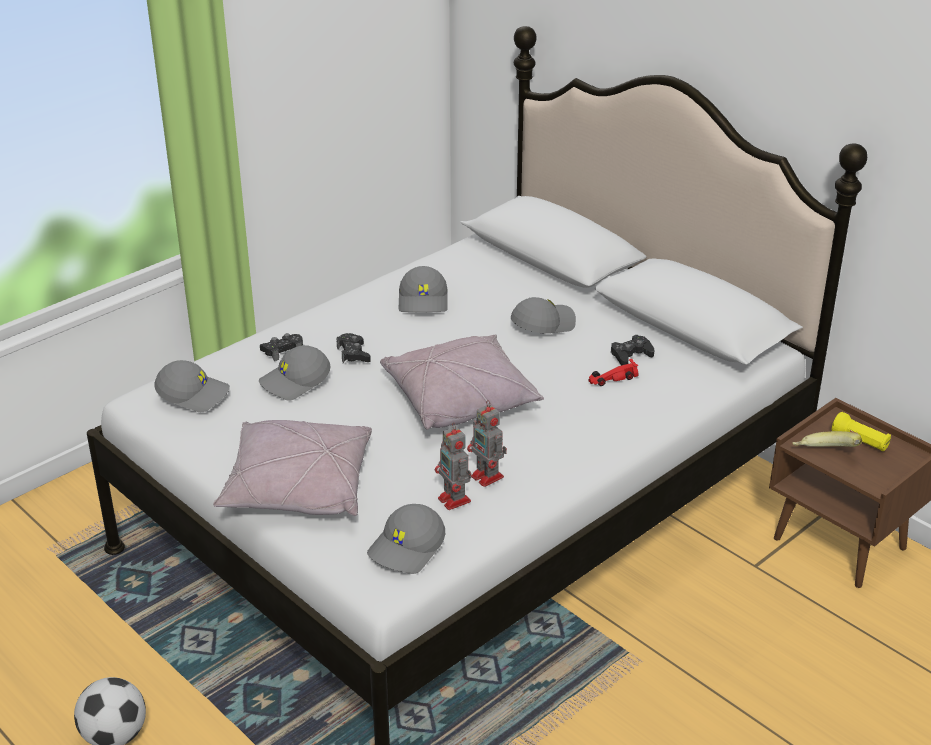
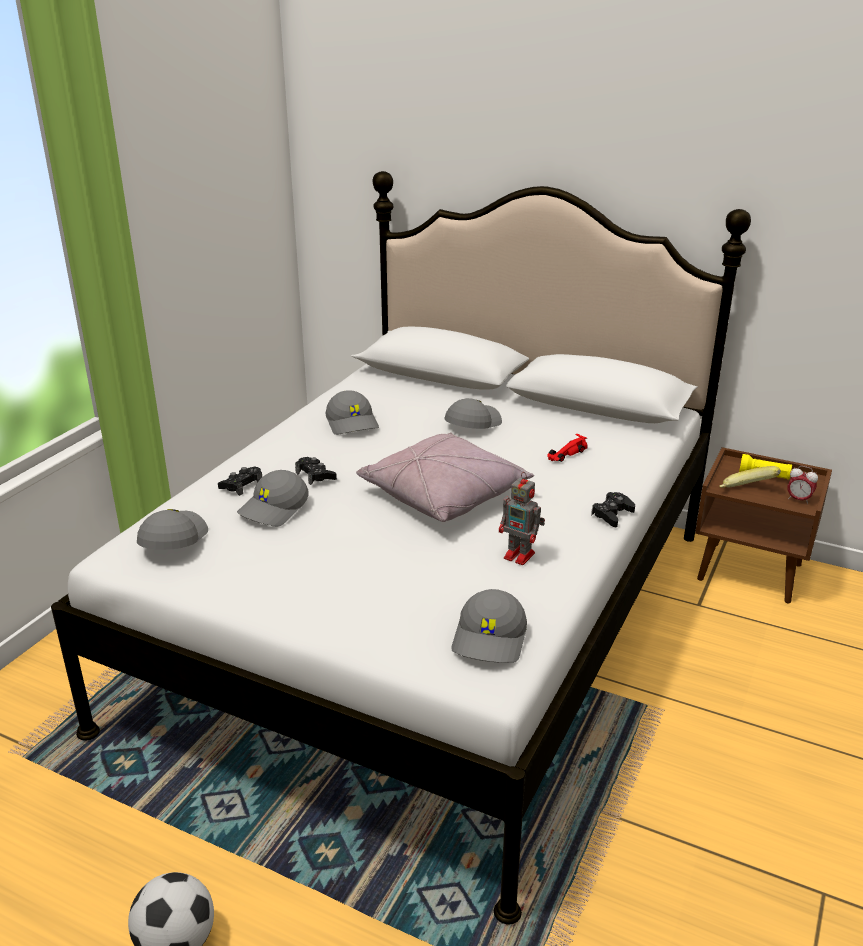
camera: 20 degrees left, 5 degrees down
grey cap [154,360,230,412] -> grey cap turned 75 degrees counterclockwise [137,509,208,550]
purple pillow [213,420,372,516] -> none
toy robot [435,423,471,510] -> none
black game controller [611,335,654,365] -> black game controller moved to [591,492,635,527]
none -> alarm clock [787,466,818,505]

